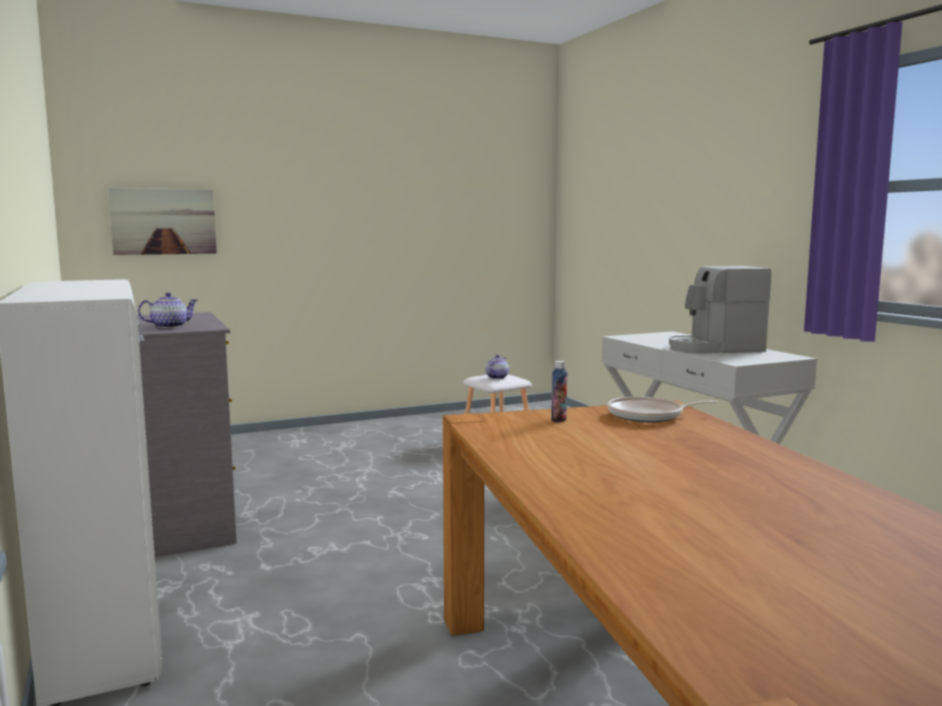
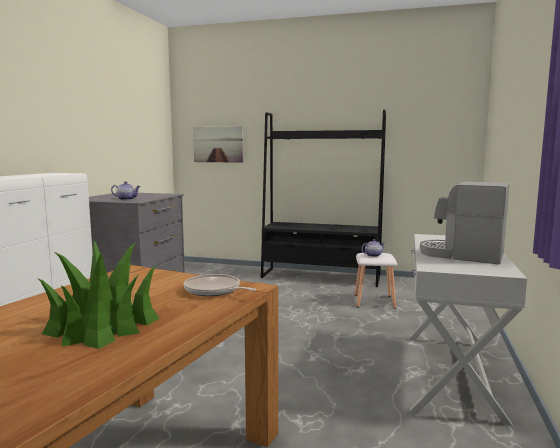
camera: 40 degrees right, 0 degrees up
bottle [551,361,567,423] -> none
none -> potted plant [37,240,160,349]
none -> black bookcase [261,110,386,287]

